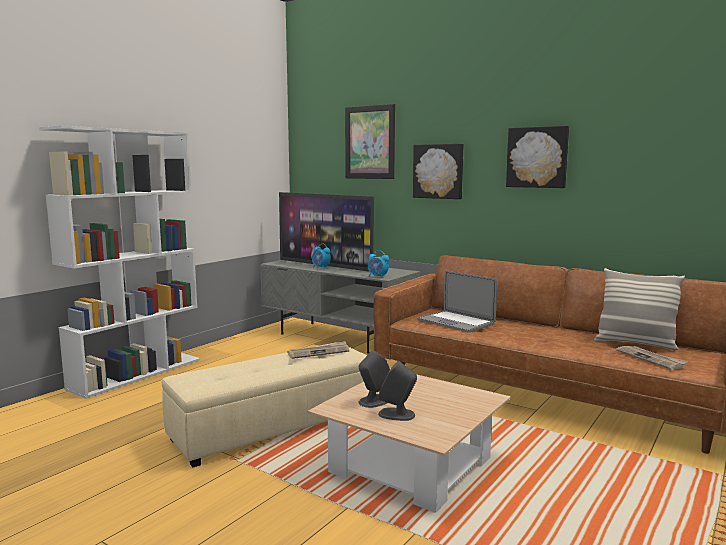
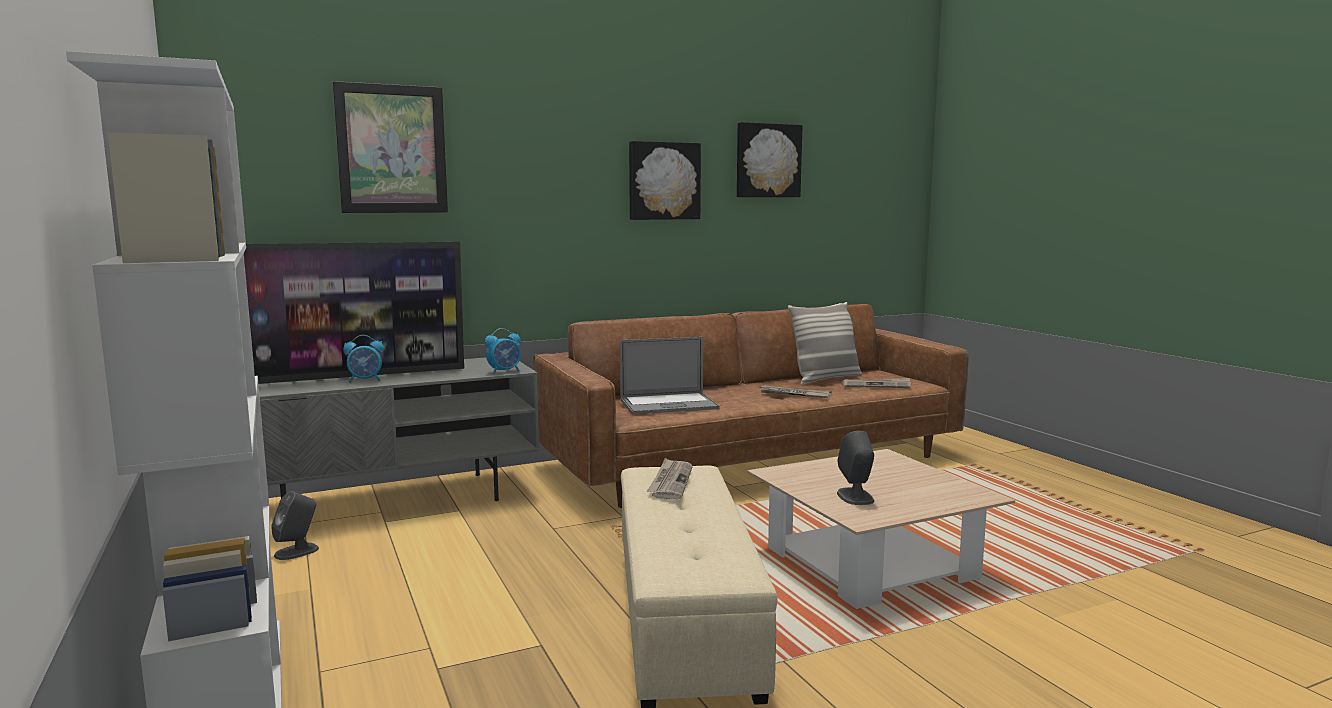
camera: 60 degrees left, 0 degrees up
grey speaker [378,361,417,421] -> grey speaker moved to [271,491,319,560]
picture [413,144,464,199] -> picture moved to [737,122,803,197]
none -> newspaper [759,385,832,398]

